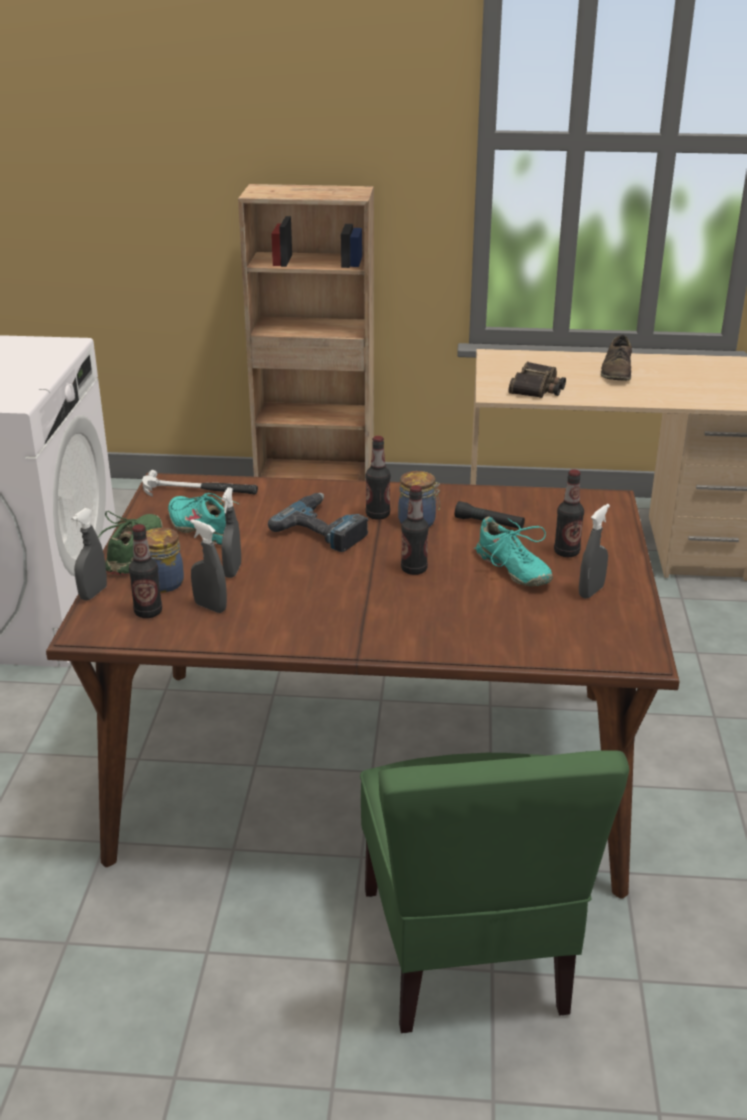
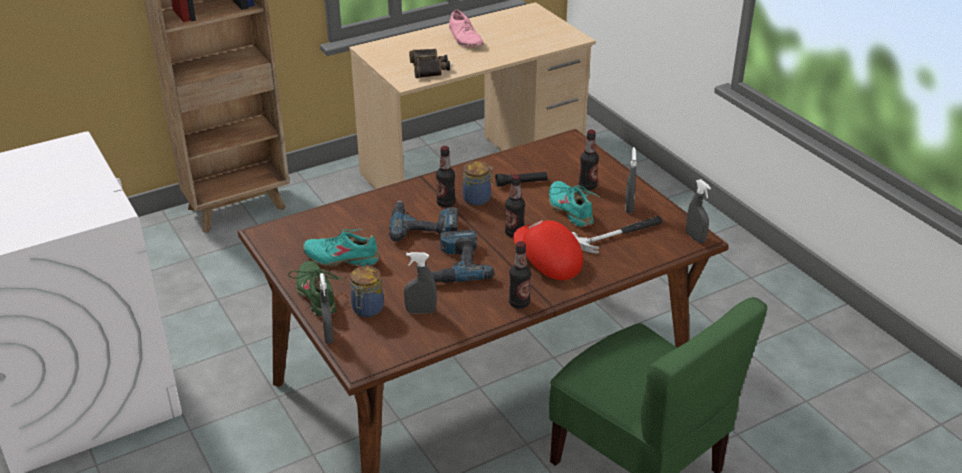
camera: 35 degrees left, 5 degrees up
bottle [129,524,162,618] -> bottle moved to [509,241,531,309]
hammer [142,470,258,497] -> hammer moved to [572,216,662,254]
grey spray bottle [222,487,241,578] -> grey spray bottle moved to [686,179,711,243]
turquoise shoe [474,517,553,586] -> turquoise shoe turned 135 degrees counterclockwise [549,181,601,227]
brown shoe [601,335,632,381] -> pink shoe [449,10,484,47]
none -> power drill [431,230,495,283]
none -> red cap [513,220,583,280]

